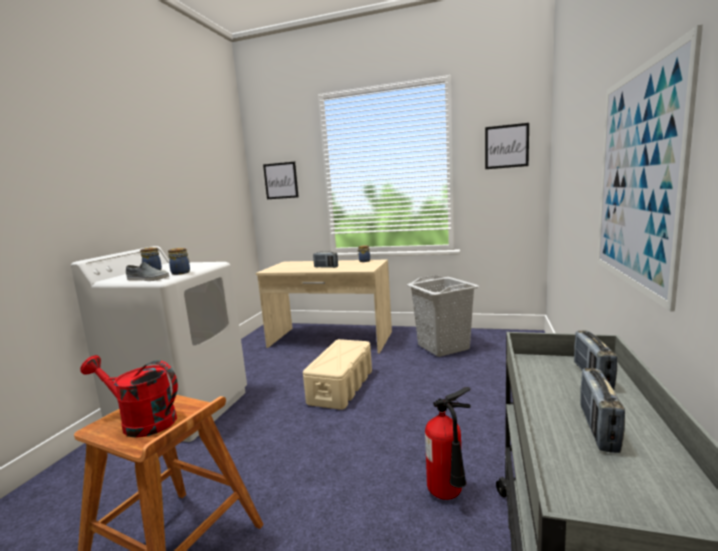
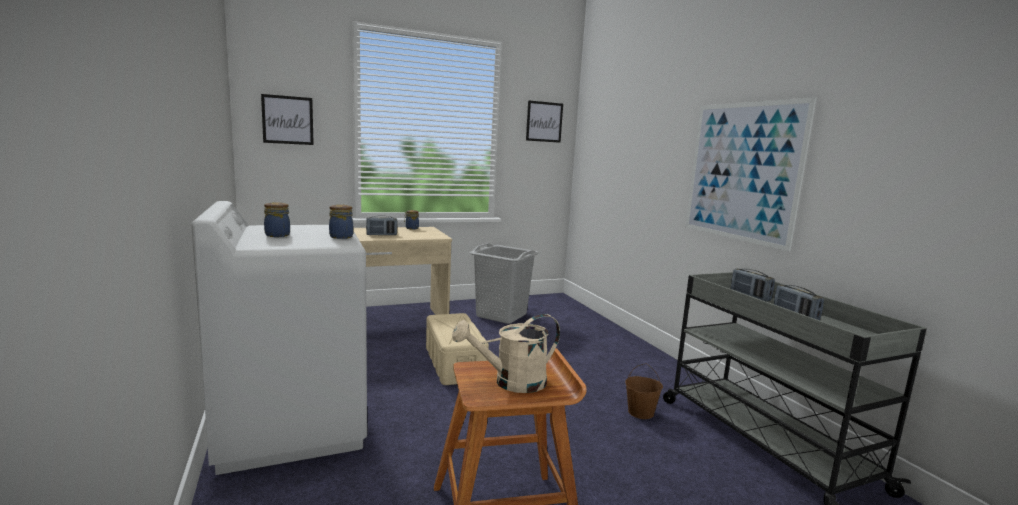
camera: 40 degrees left, 0 degrees up
red watering can [80,355,178,438] -> beige watering can [452,314,560,393]
grey shoe [126,262,169,281] -> none
fire extinguisher [425,387,471,500] -> brown bucket [625,363,663,419]

